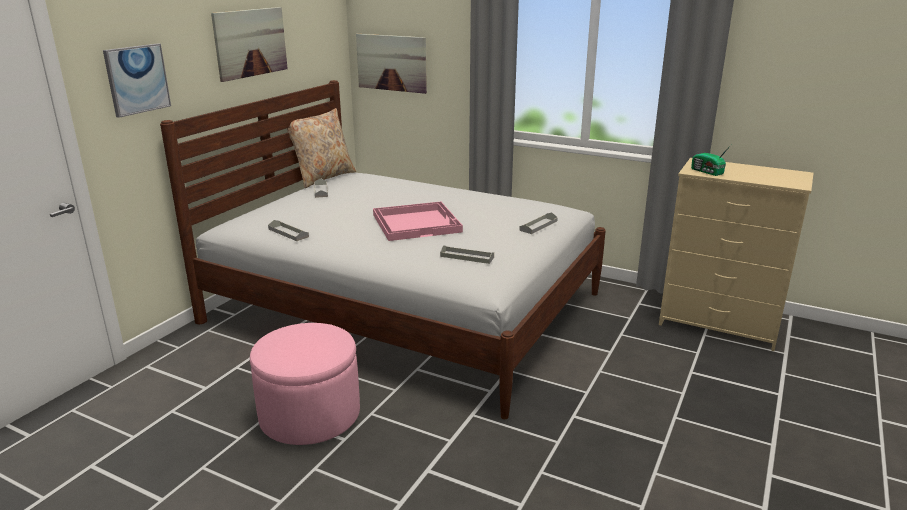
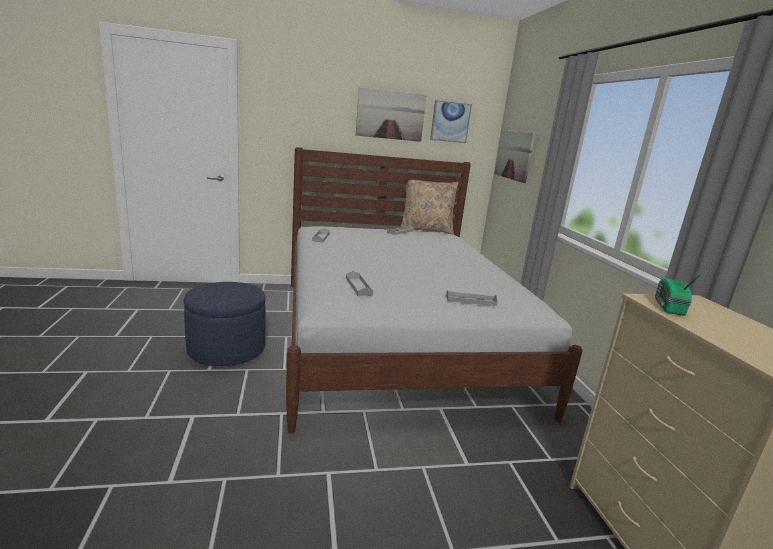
camera: 50 degrees right, 5 degrees down
picture [103,44,171,118] -> picture moved to [430,100,472,143]
pink ottoman [250,323,360,445] -> blue ottoman [184,282,266,366]
pink tray [373,202,463,241] -> none

